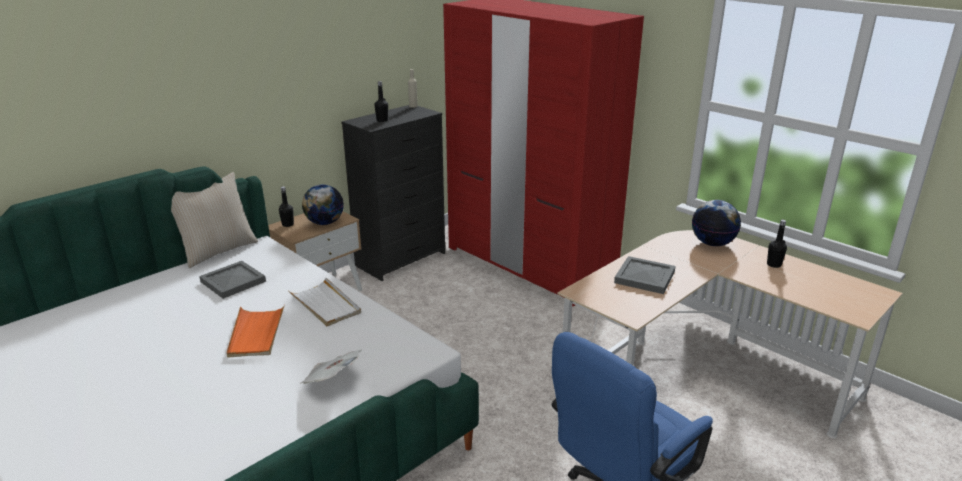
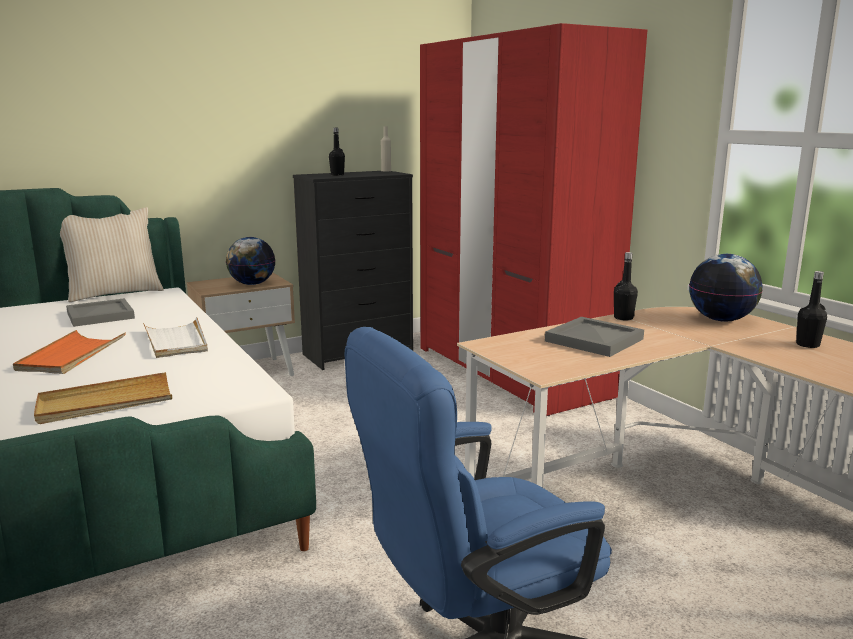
camera: 15 degrees right, 10 degrees down
black bottle [279,186,294,227] -> black bottle moved to [614,252,638,320]
newspaper [300,350,362,384] -> beige tray [34,372,172,424]

